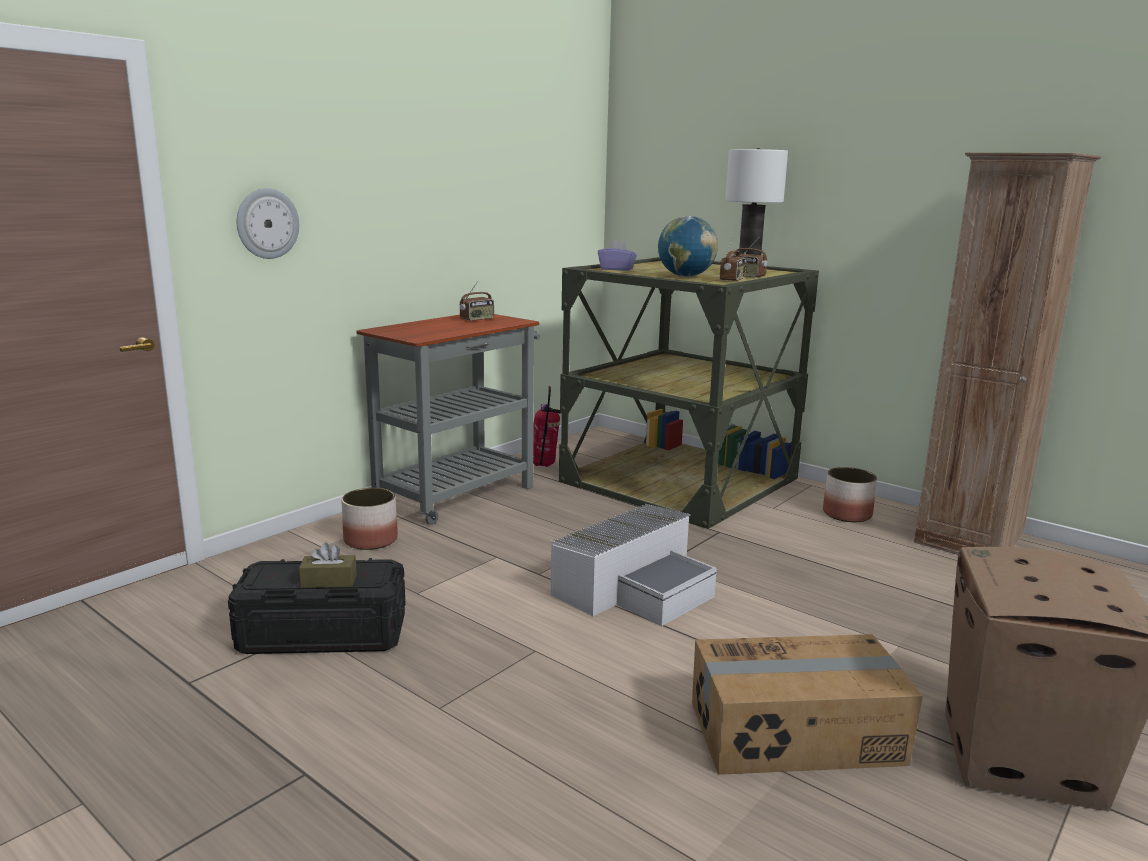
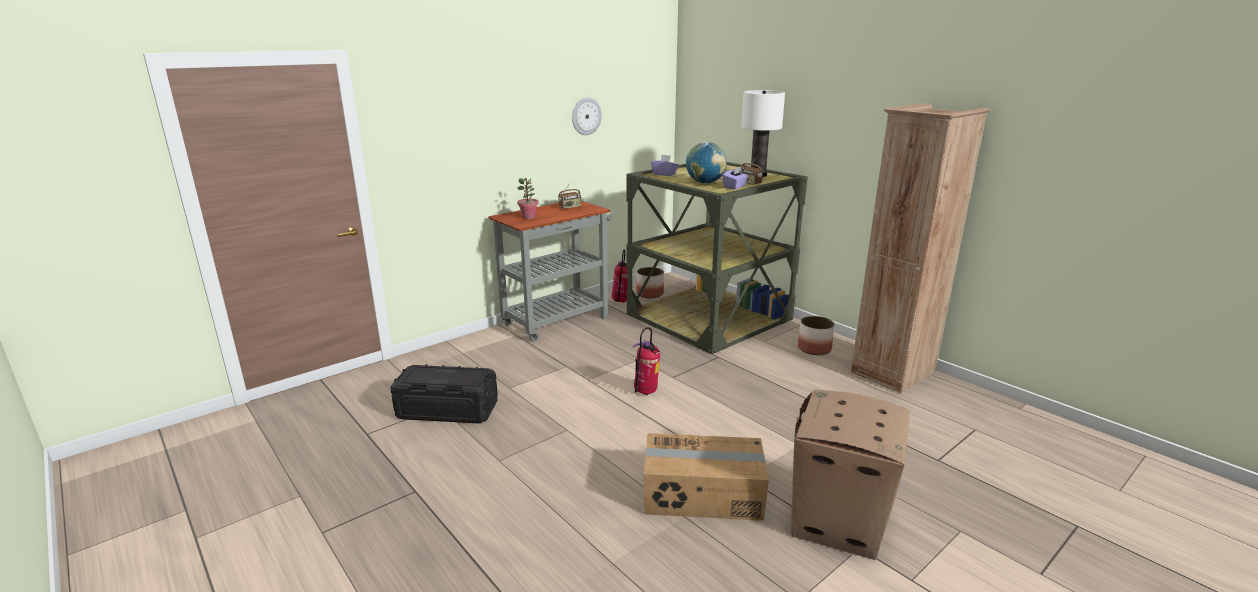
camera: 10 degrees right, 5 degrees up
wall clock [237,188,299,259] -> wall clock moved to [572,97,602,135]
brown tissue box [299,542,357,588] -> none
planter [341,488,398,550] -> planter moved to [636,267,664,298]
white storage box [551,504,717,626] -> fire extinguisher [633,327,660,395]
radio [720,238,747,282] -> purple tissue box [722,166,748,190]
none -> potted plant [517,178,539,219]

